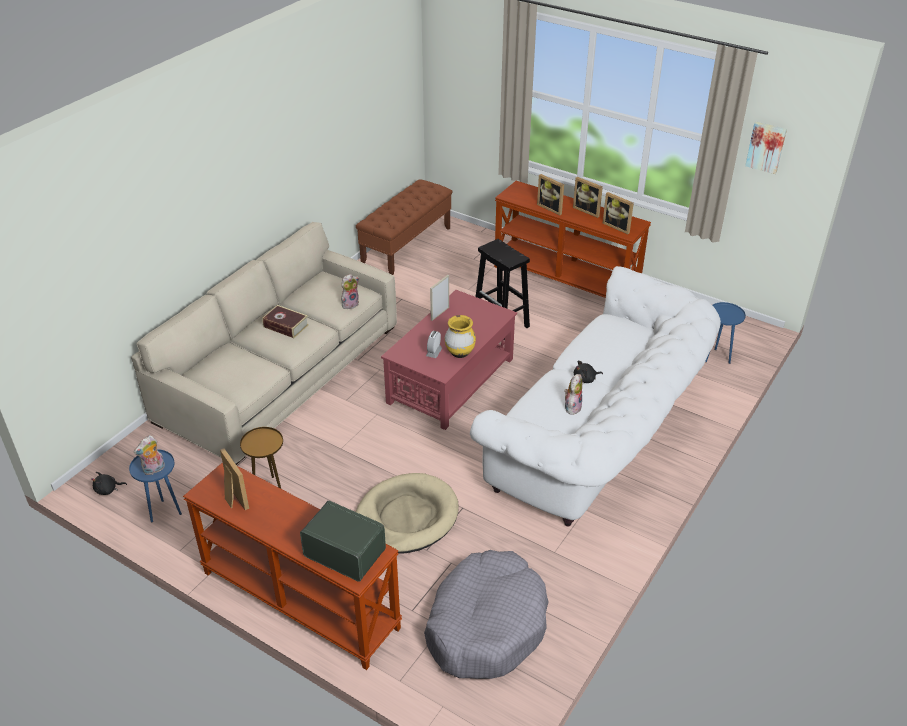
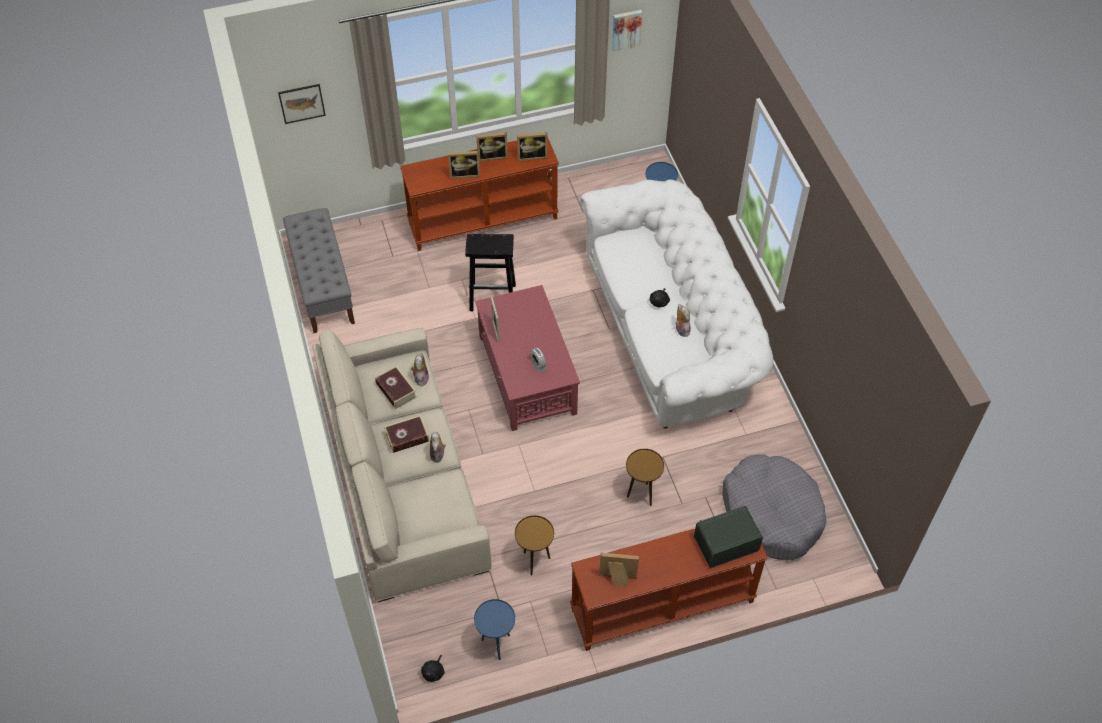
camera: 50 degrees left, 15 degrees up
plush toy [134,435,165,475] -> plush toy moved to [430,431,446,463]
brown bench [356,179,452,275] -> grey bench [283,208,355,333]
beige dog bed [356,473,459,553] -> brown side table [626,449,664,506]
yellow vase [445,315,476,358] -> none
none -> picture [278,84,326,124]
none -> book [375,366,417,409]

